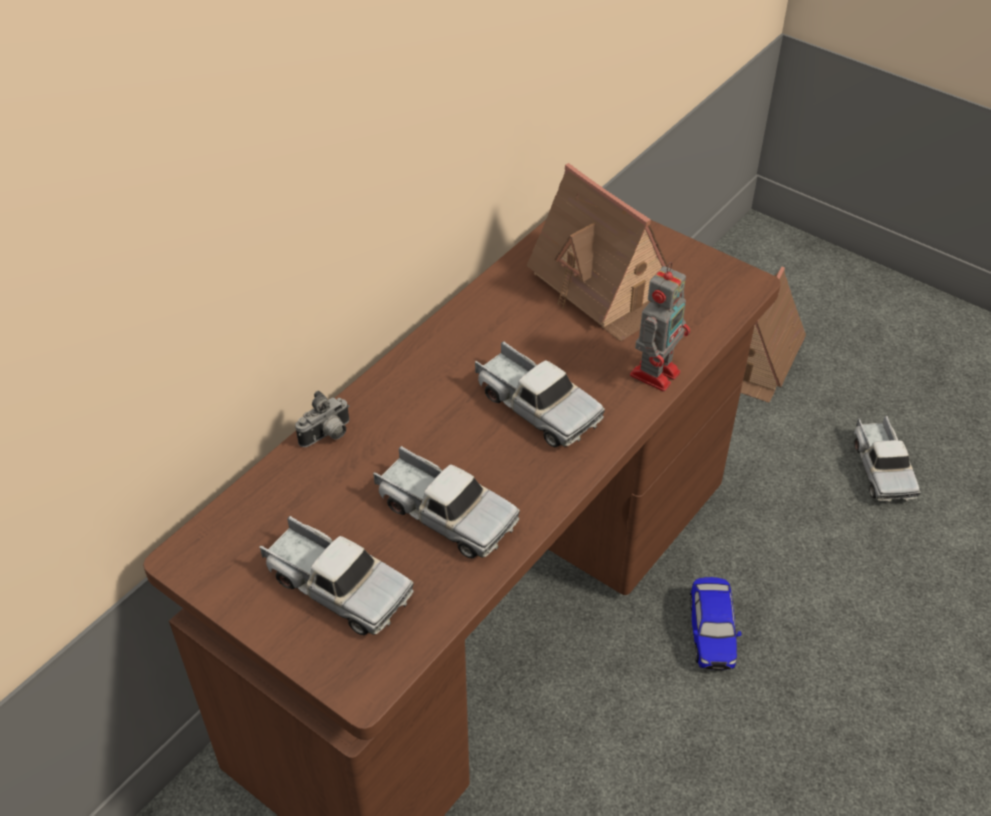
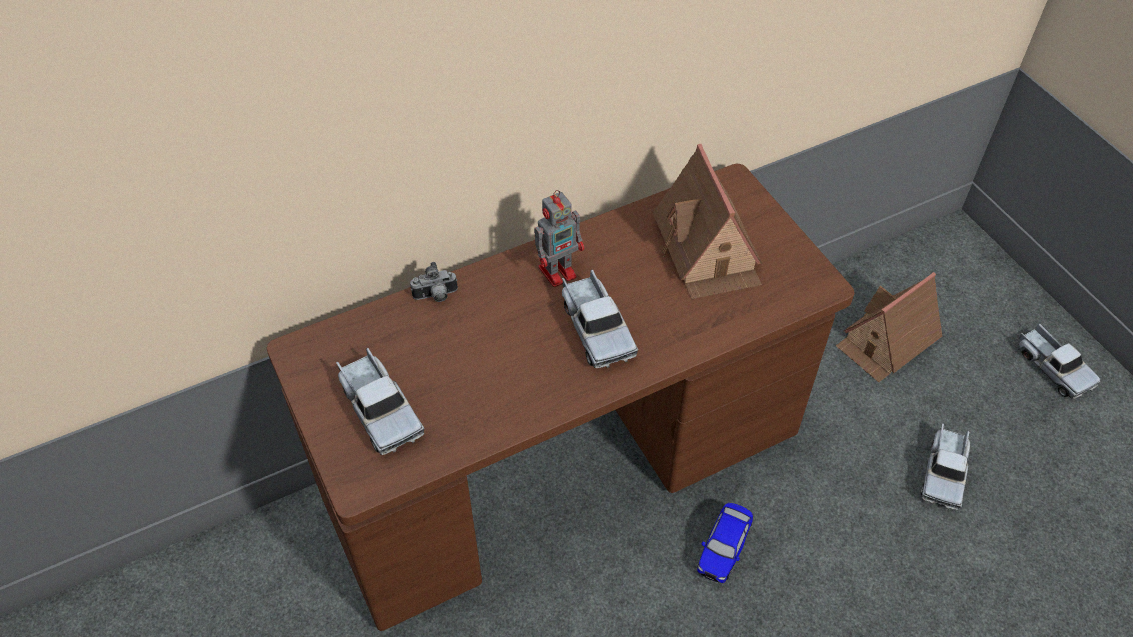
camera: 25 degrees right, 5 degrees up
toy truck [373,446,520,558] -> toy truck moved to [1018,323,1101,399]
toy robot [630,262,690,392] -> toy robot moved to [534,190,584,287]

